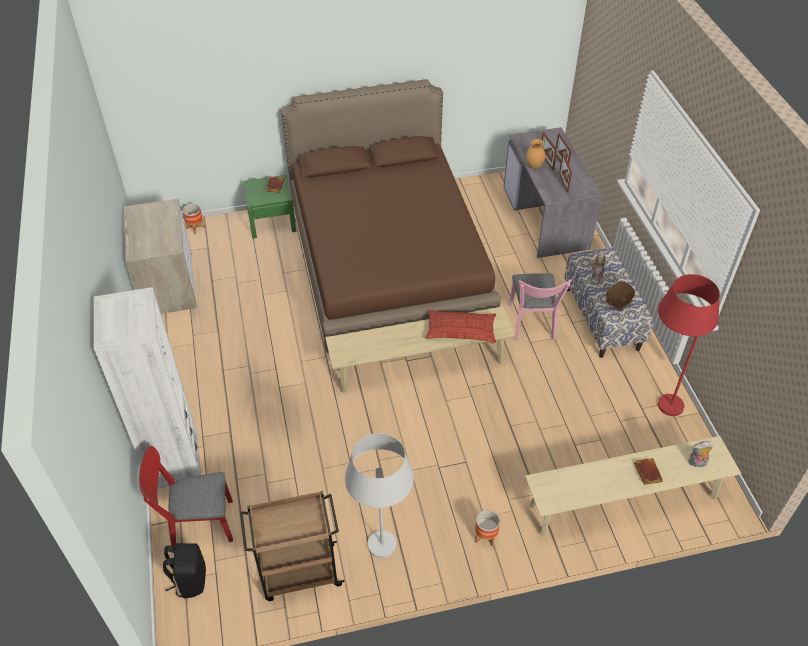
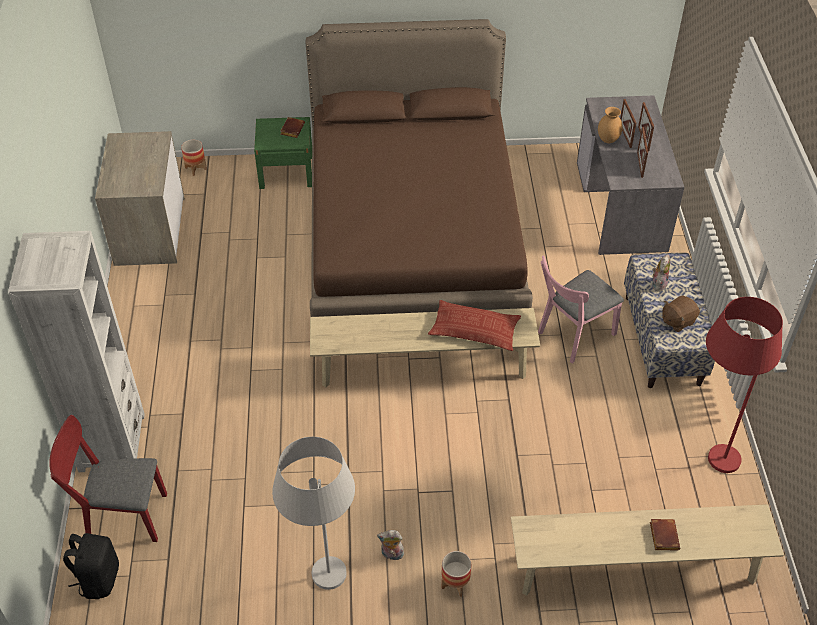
camera: 10 degrees right, 0 degrees up
brown cart [240,491,345,601] -> none
pink chair [509,273,572,341] -> pink chair turned 45 degrees clockwise [538,256,624,363]
plush toy [689,441,713,467] -> plush toy moved to [377,530,404,560]

